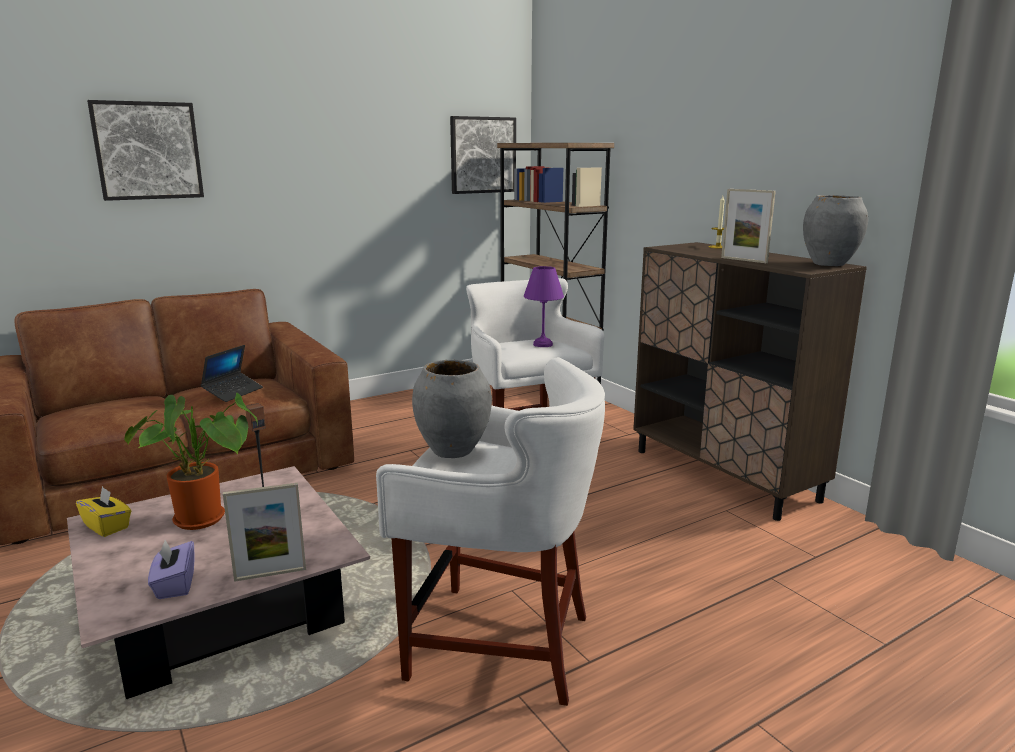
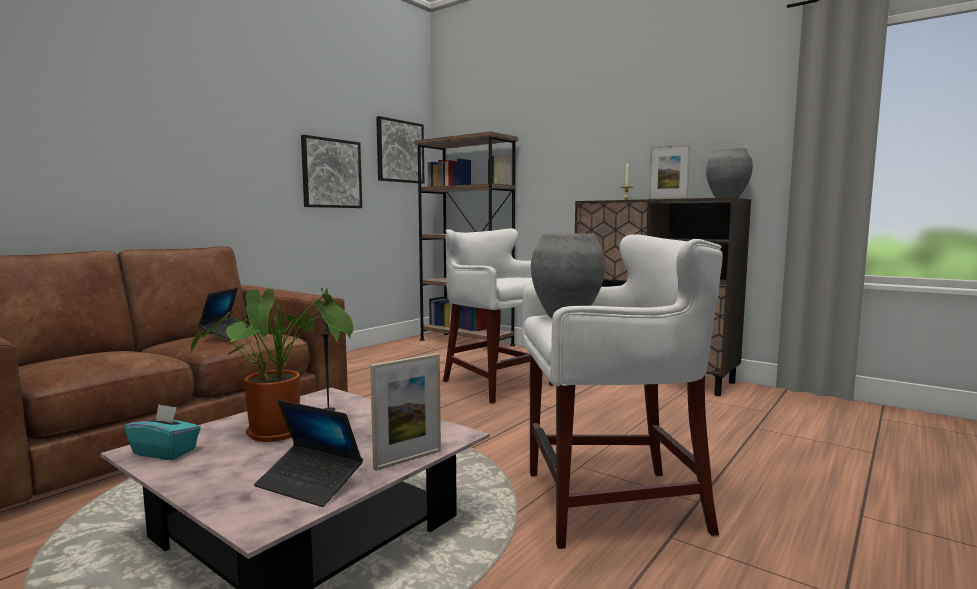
camera: 20 degrees left, 10 degrees down
yellow tissue box [76,486,131,537] -> turquoise tissue box [124,404,201,460]
picture [87,100,204,201] -> picture moved to [301,135,362,208]
purple tissue box [148,540,195,599] -> laptop [254,400,363,507]
purple table lamp [524,266,564,347] -> none

